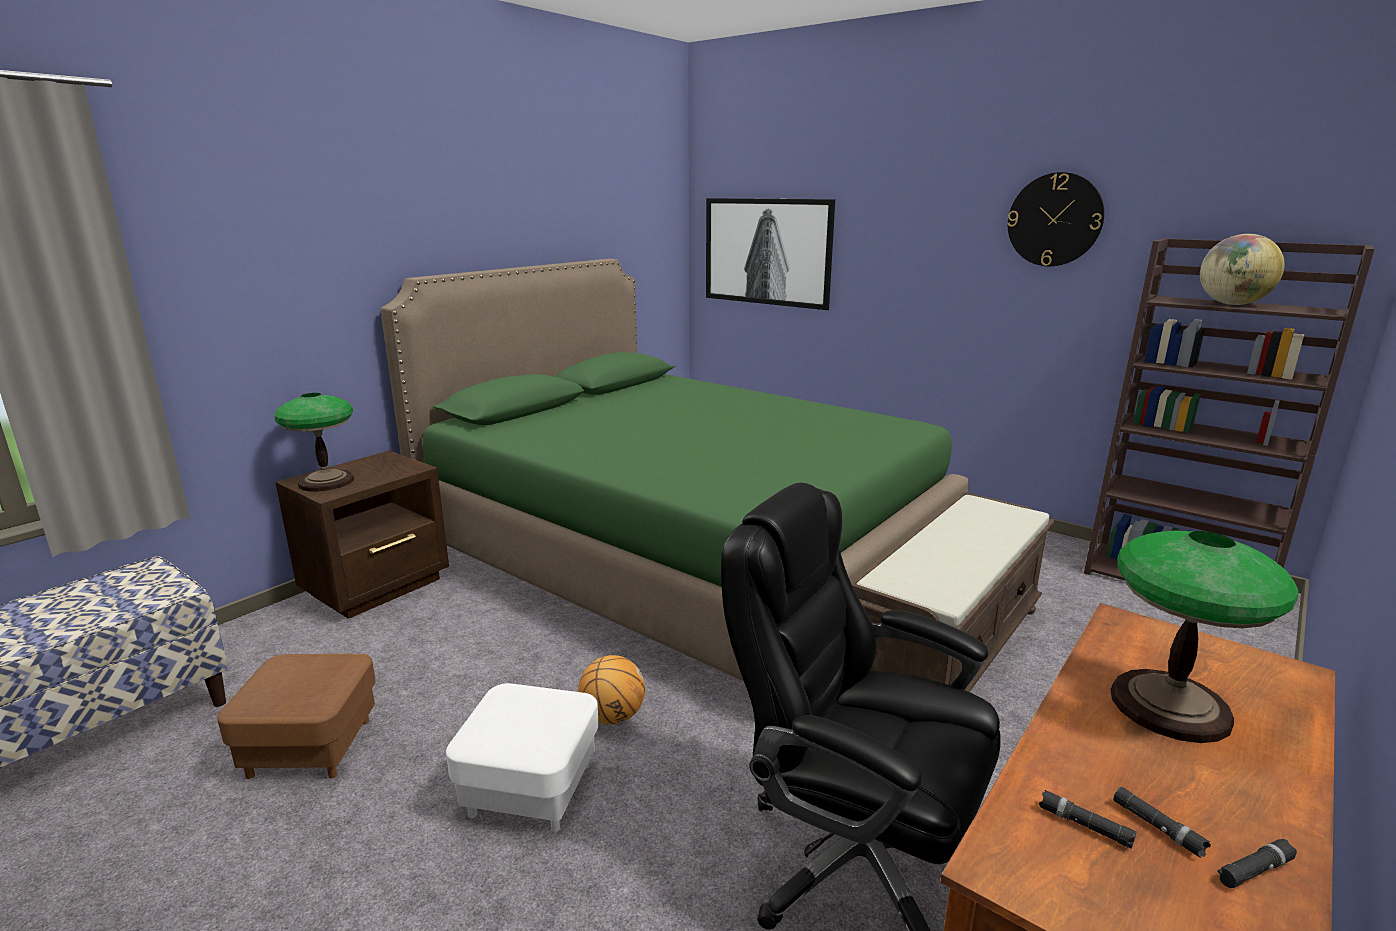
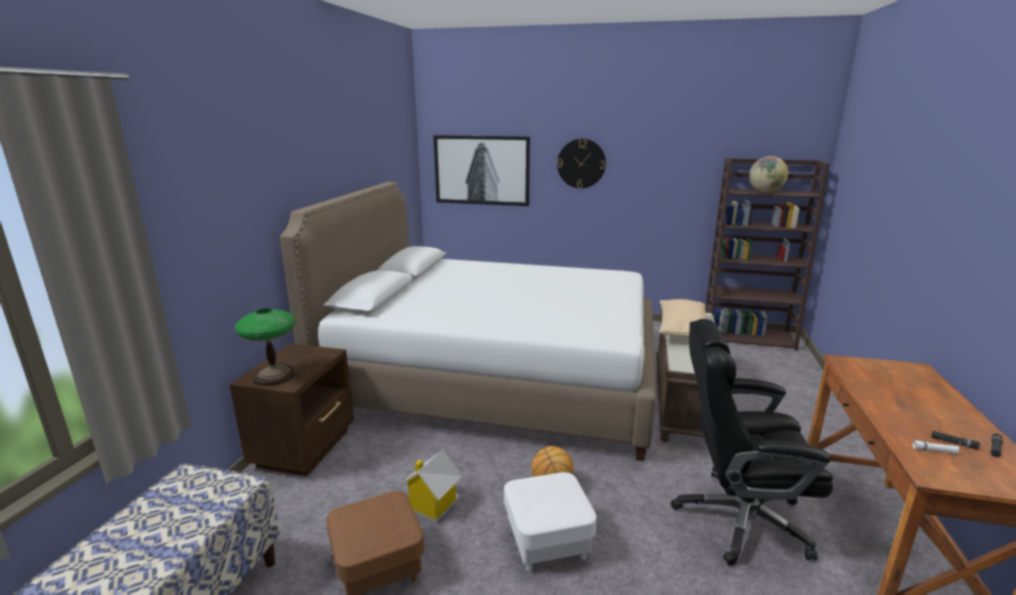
camera: 25 degrees left, 0 degrees up
green bed [381,259,969,682] -> white bed [280,182,656,461]
wall clock [1007,172,1104,266] -> wall clock moved to [557,139,606,188]
black flashlight [1039,790,1137,849] -> white flashlight [912,440,959,454]
table lamp [1110,531,1299,743] -> none
none -> toy house [400,450,463,523]
none -> beige pillow [659,299,707,337]

